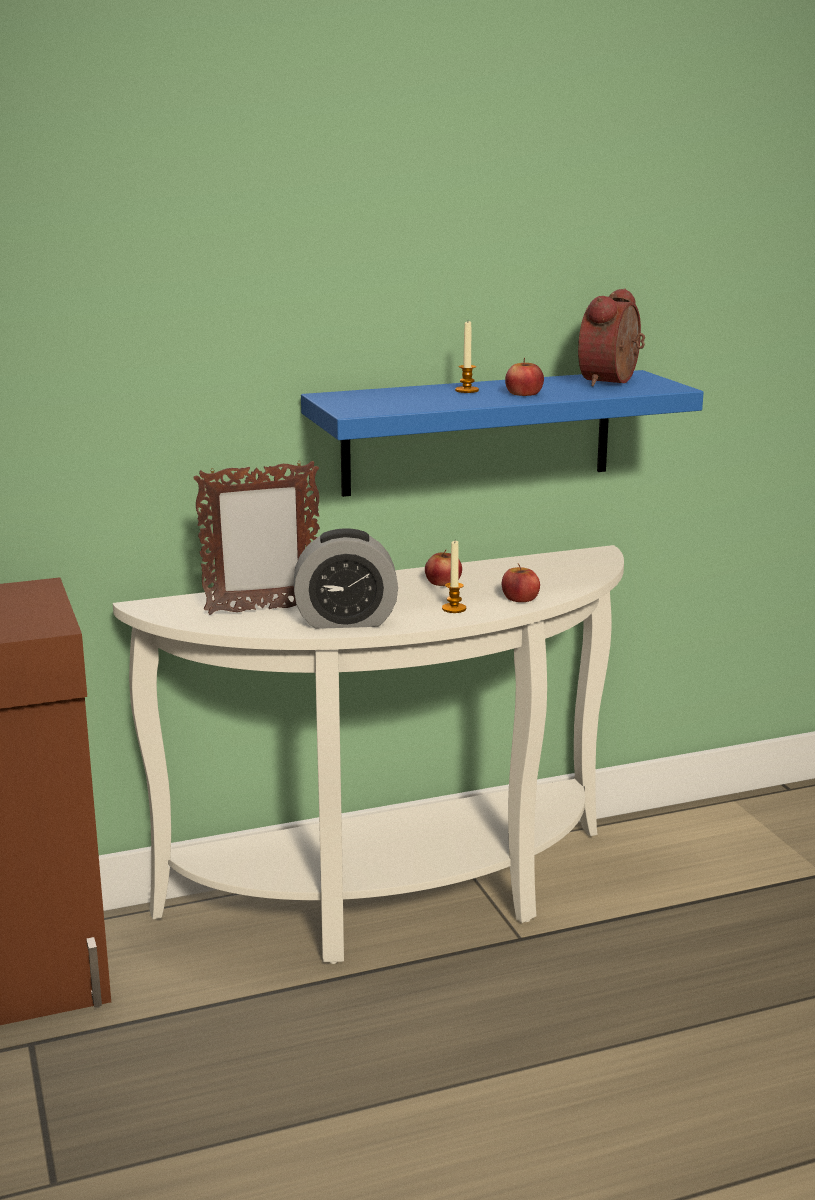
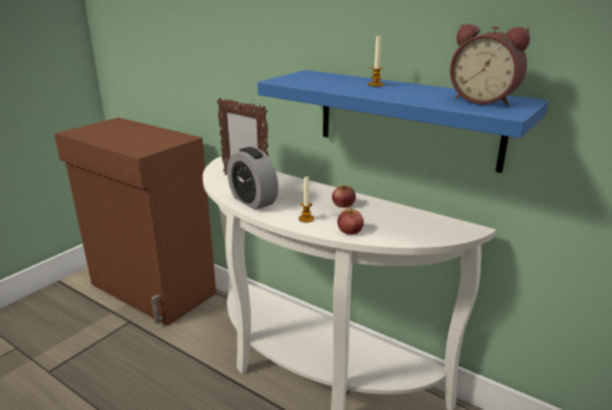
camera: 55 degrees right, 5 degrees up
apple [505,358,544,396] -> none
alarm clock [578,288,645,387] -> alarm clock turned 135 degrees counterclockwise [450,24,530,106]

